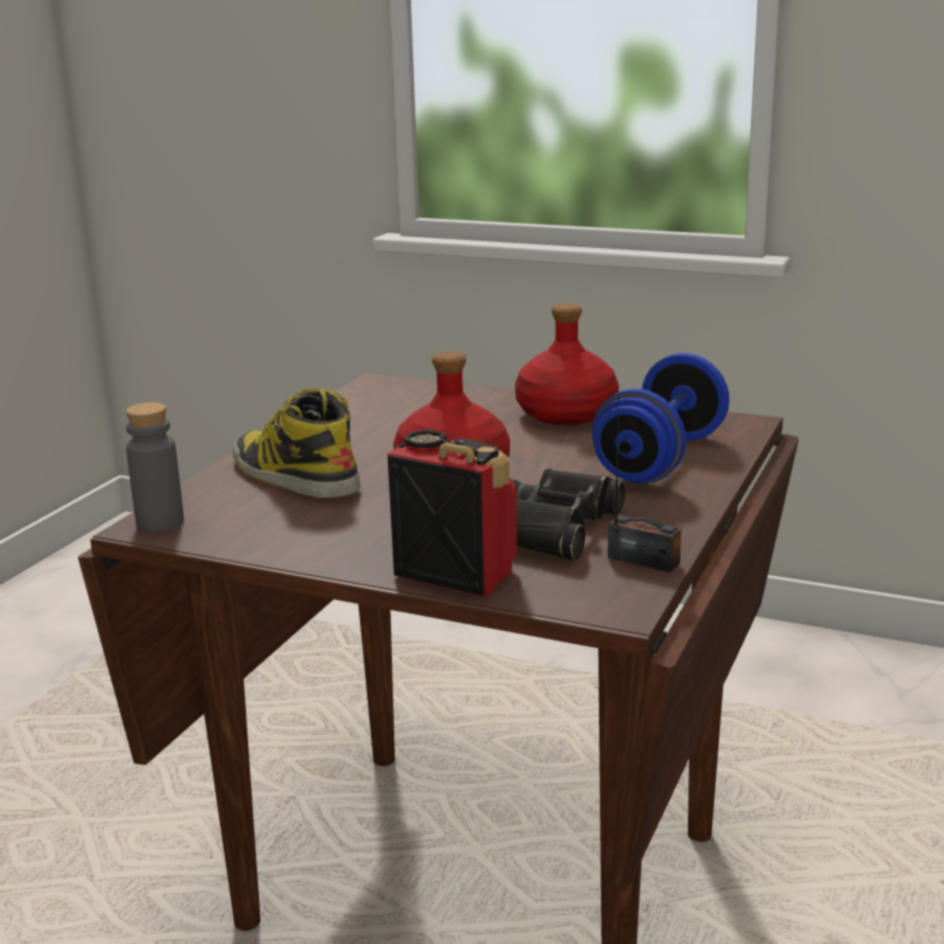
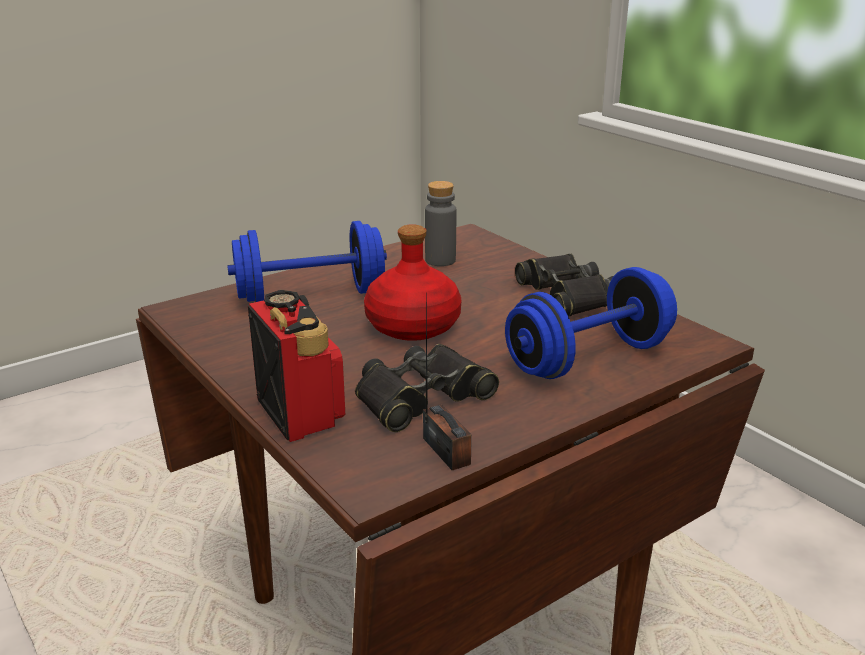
camera: 30 degrees right, 5 degrees up
grey bottle [126,402,184,532] -> grey bottle moved to [425,181,456,266]
boot [233,388,361,499] -> blue dumbbell [227,221,387,302]
red bottle [515,303,618,425] -> black binoculars [515,254,613,317]

